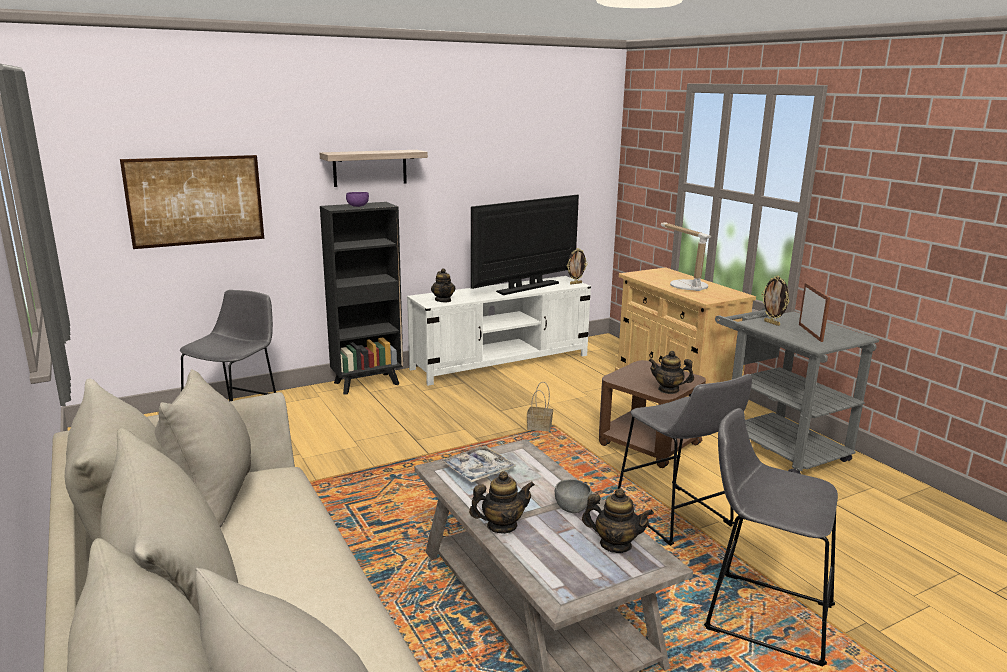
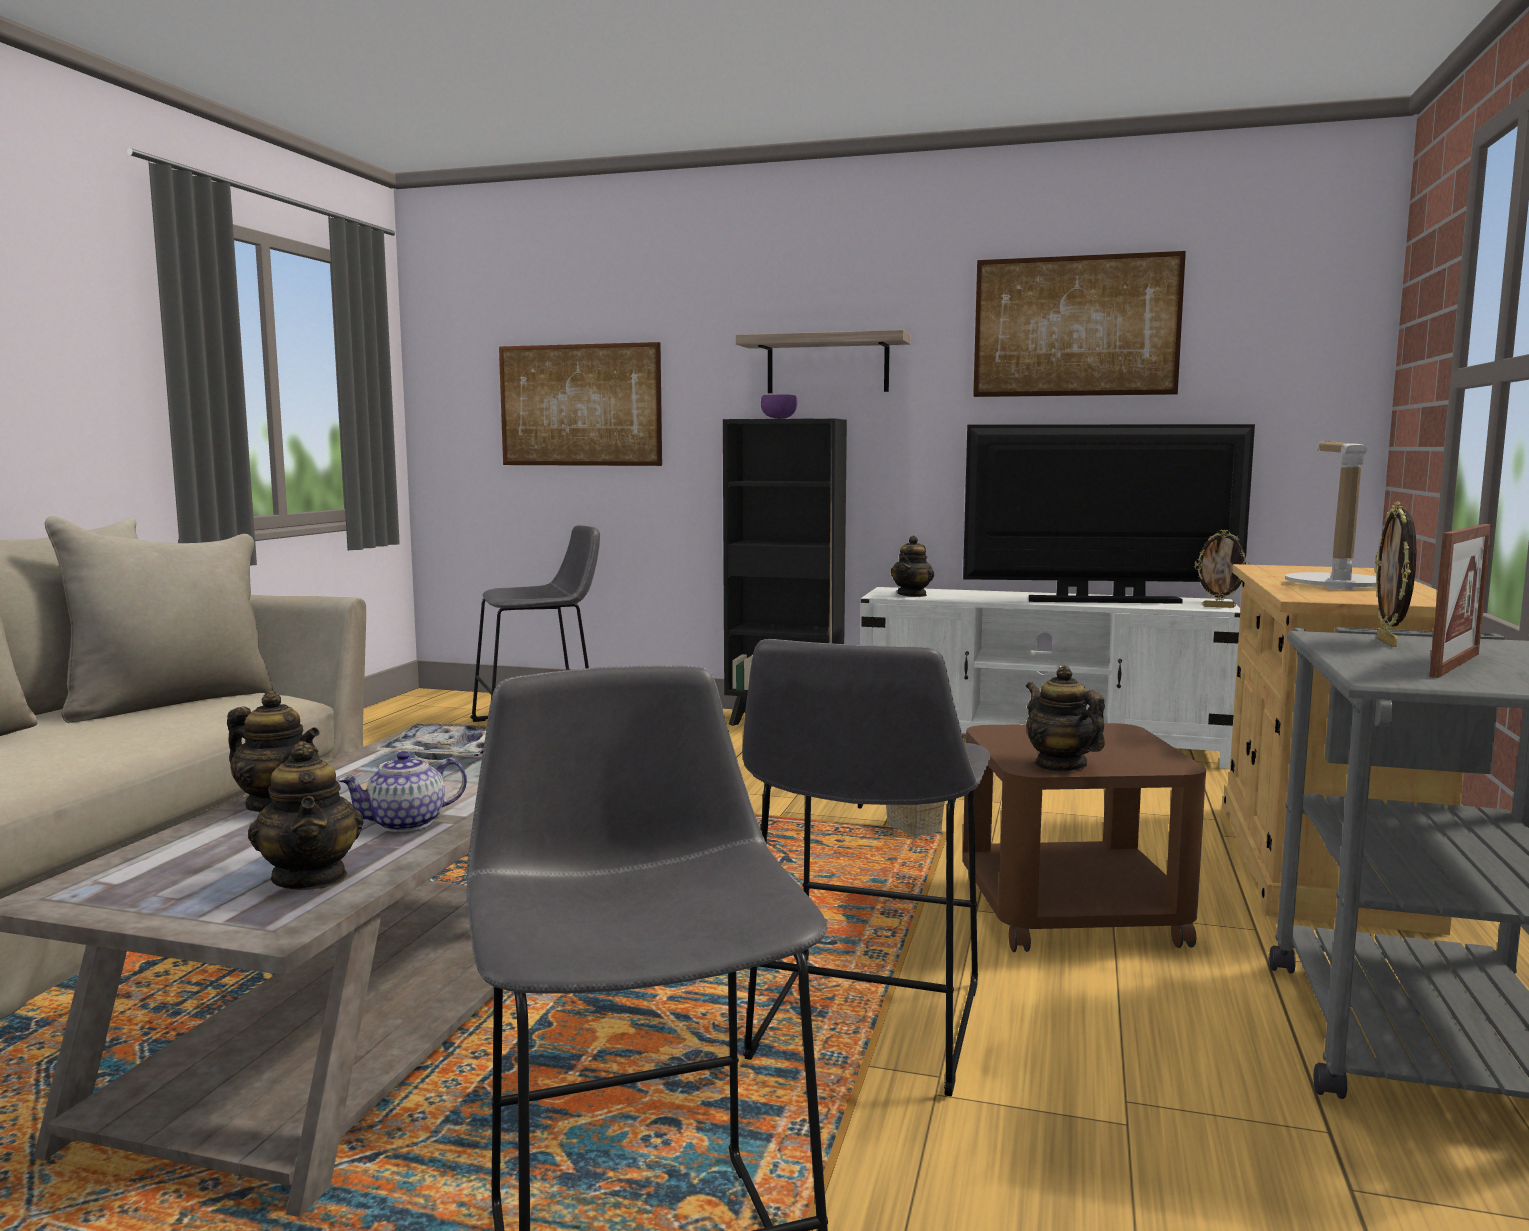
camera: 45 degrees right, 10 degrees down
grey bowl [555,479,592,513] -> teapot [338,751,467,832]
none -> picture [973,251,1186,397]

